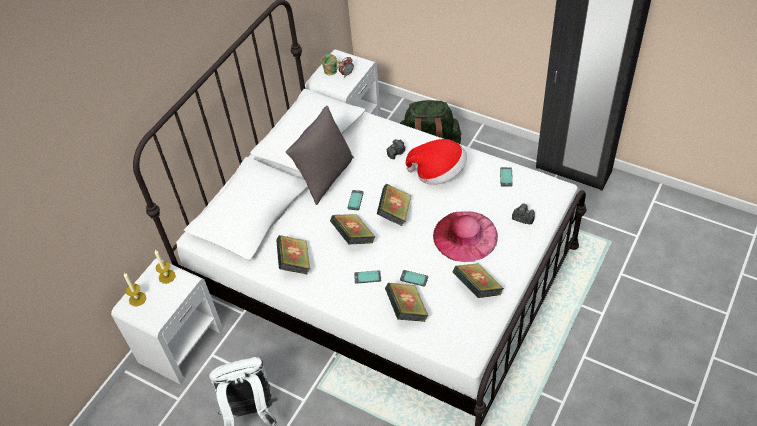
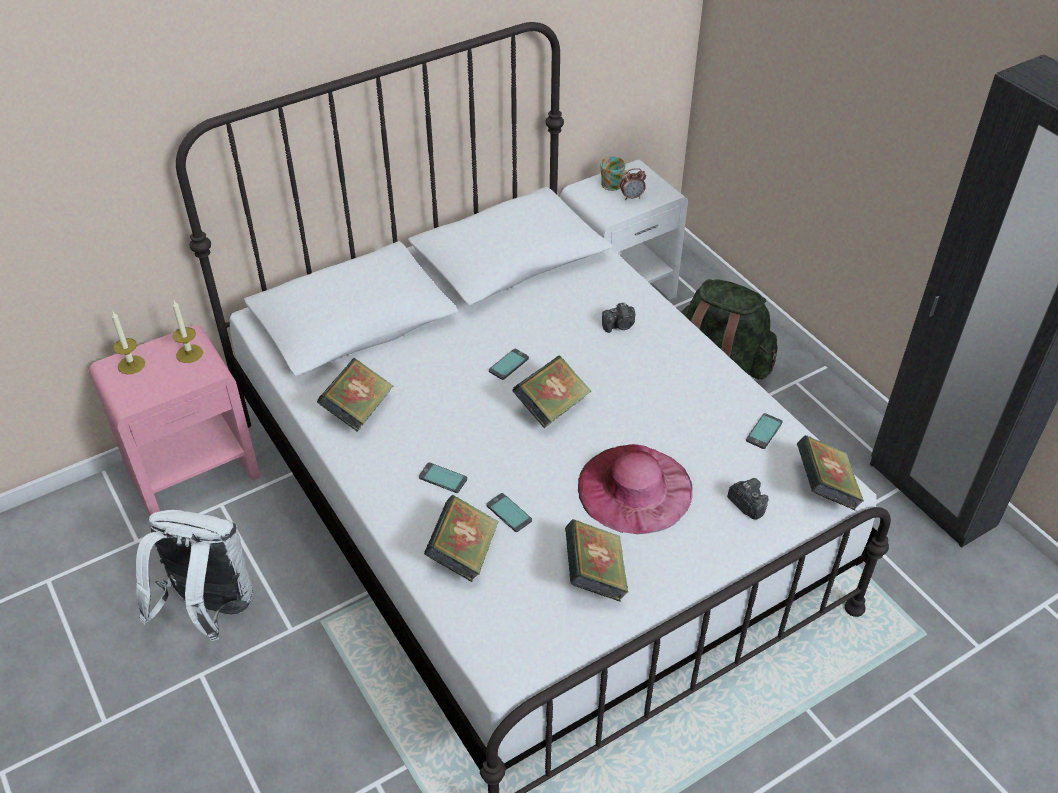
camera: 25 degrees right, 5 degrees down
white nightstand [111,258,223,385] -> pink nightstand [89,325,261,515]
grey pillow [286,106,354,205] -> none
book [330,214,375,244] -> book moved to [797,435,864,510]
hat [406,139,467,185] -> none

